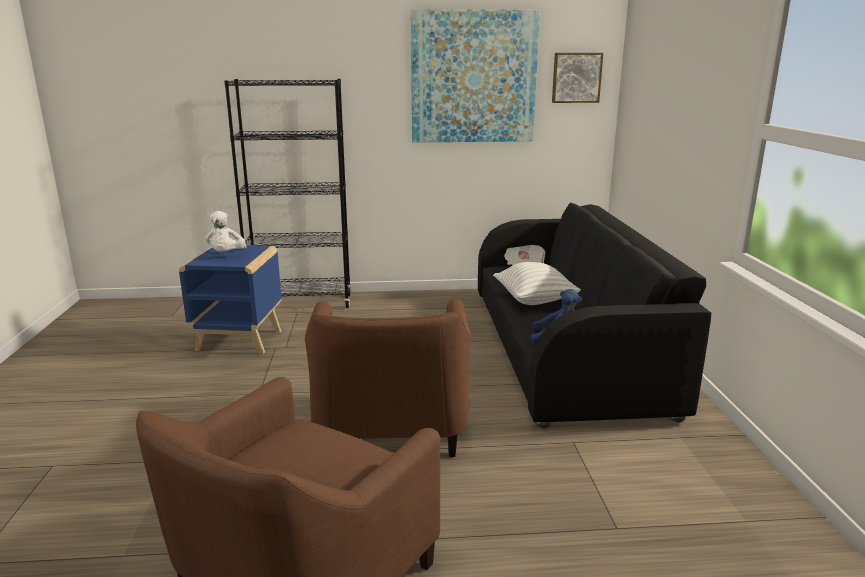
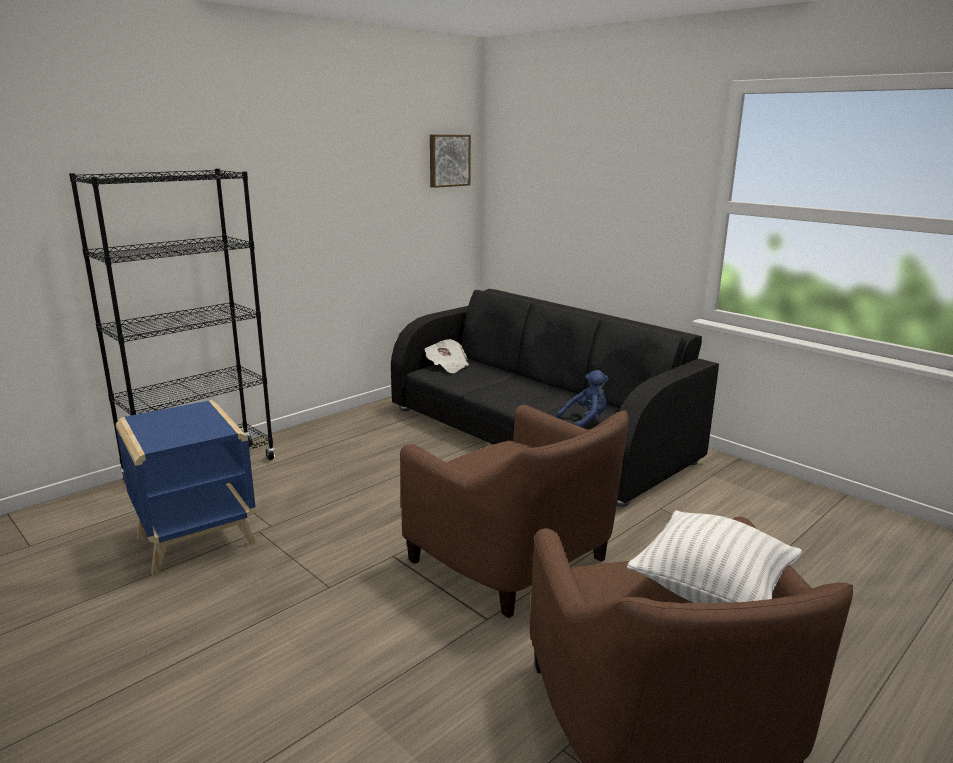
camera: 40 degrees left, 0 degrees up
white plush toy [206,211,247,252] -> none
picture [411,9,540,143] -> none
white pillow [493,262,581,305] -> white pillow moved to [627,510,802,603]

